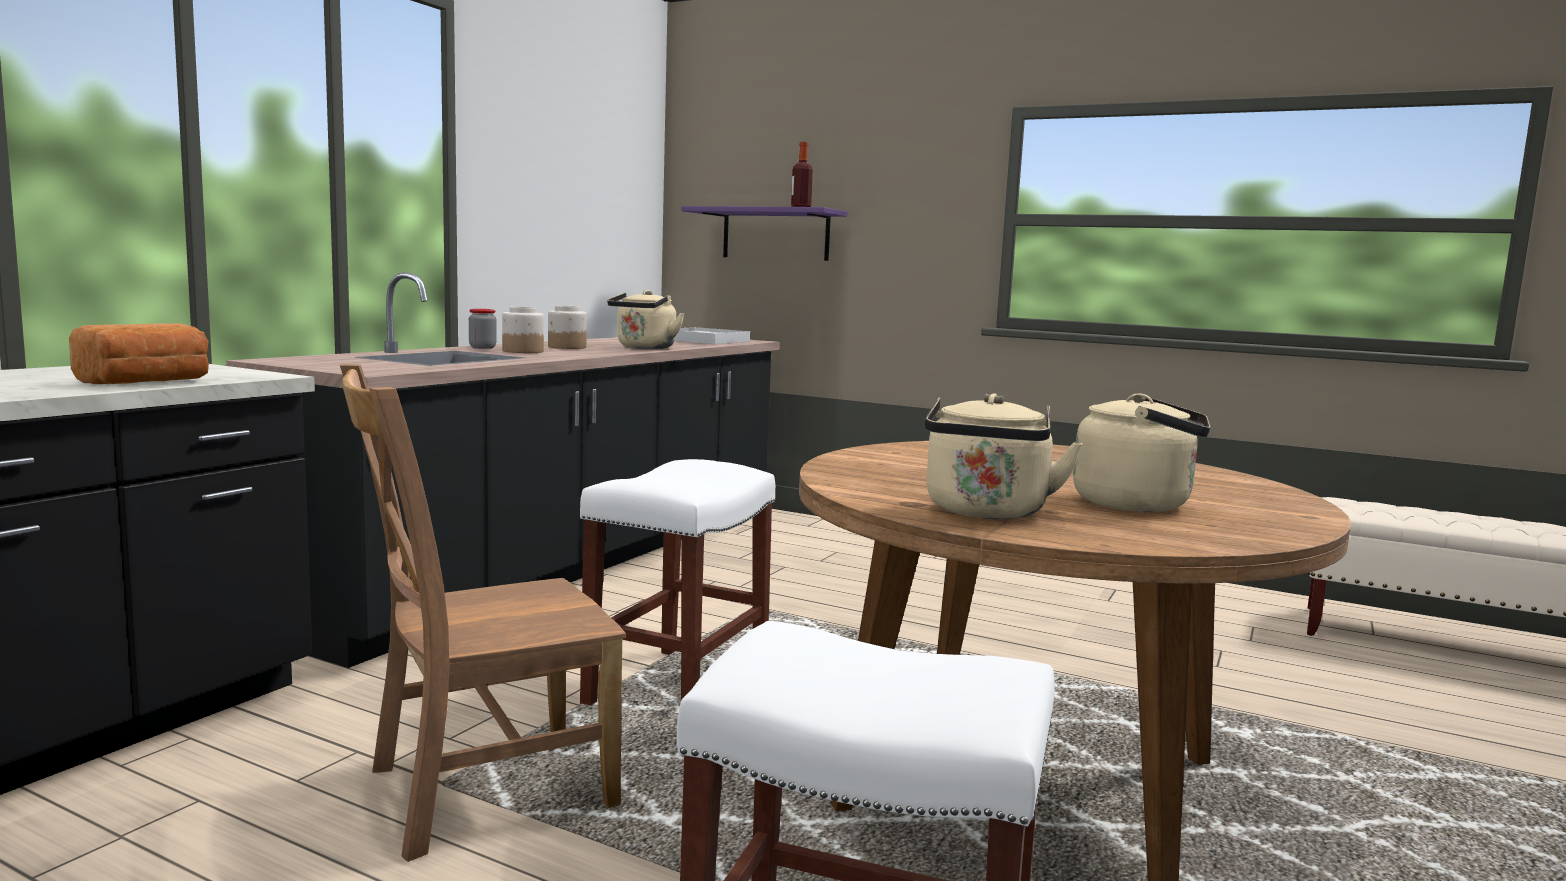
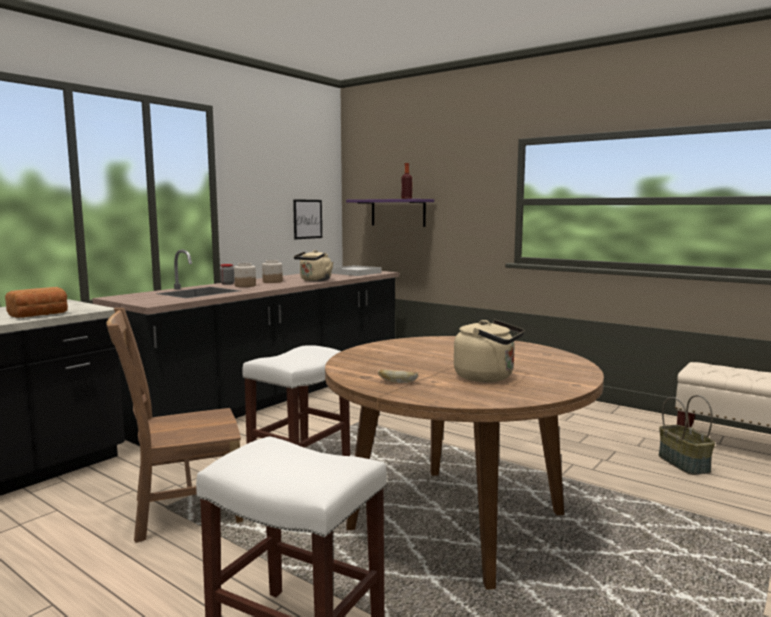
camera: 10 degrees right, 0 degrees up
beige kettle [925,393,1082,519] -> bread [378,369,418,383]
none -> picture [293,199,322,239]
none -> basket [659,395,715,475]

